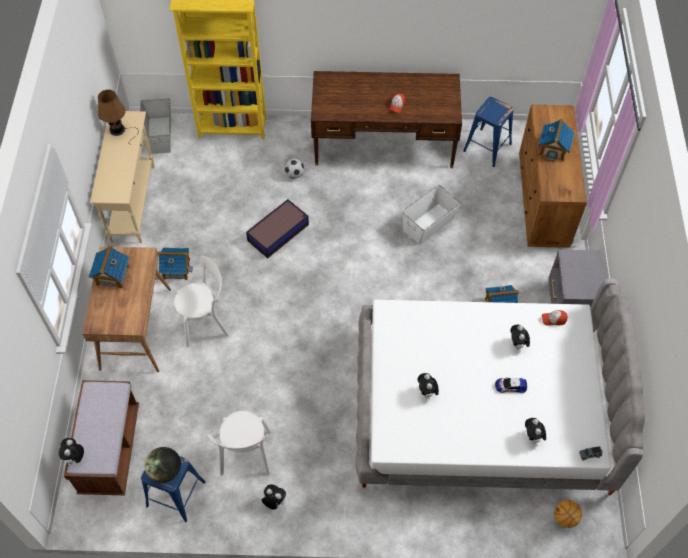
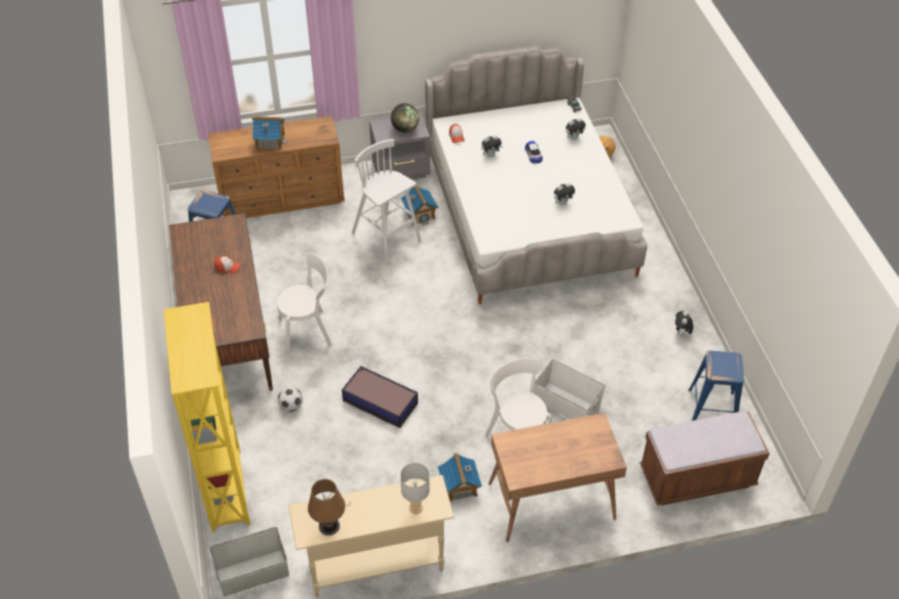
camera: 105 degrees left, 10 degrees down
plush toy [59,438,84,467] -> none
toy house [88,245,129,289] -> none
globe [145,447,181,483] -> globe moved to [391,103,419,133]
white chair [208,411,271,475] -> white chair moved to [277,253,332,355]
white storage box [402,185,460,244] -> white storage box moved to [535,359,605,419]
none -> white stool [352,139,422,263]
none -> grey table lamp [400,463,430,514]

